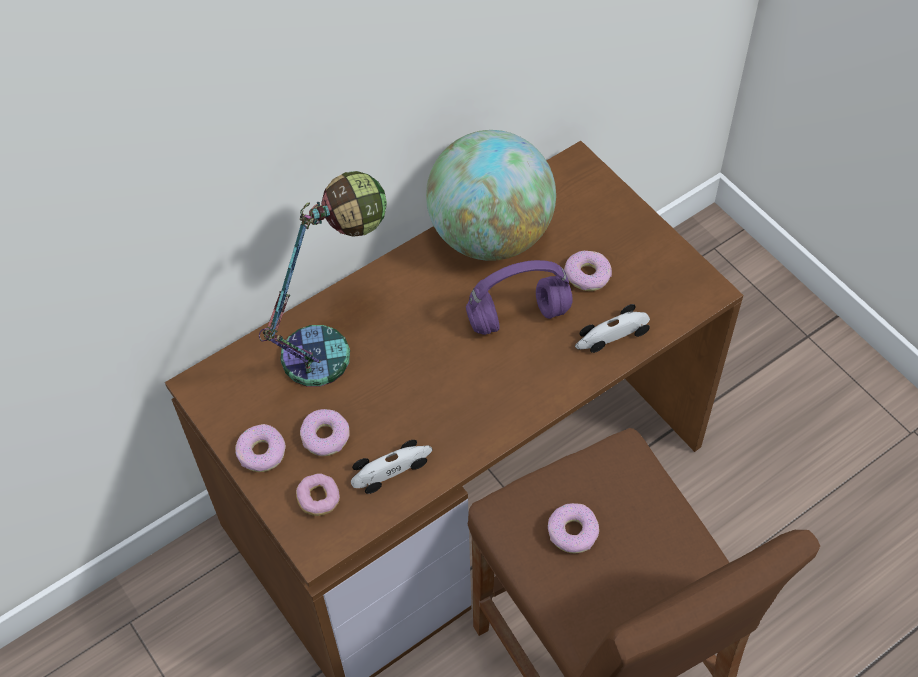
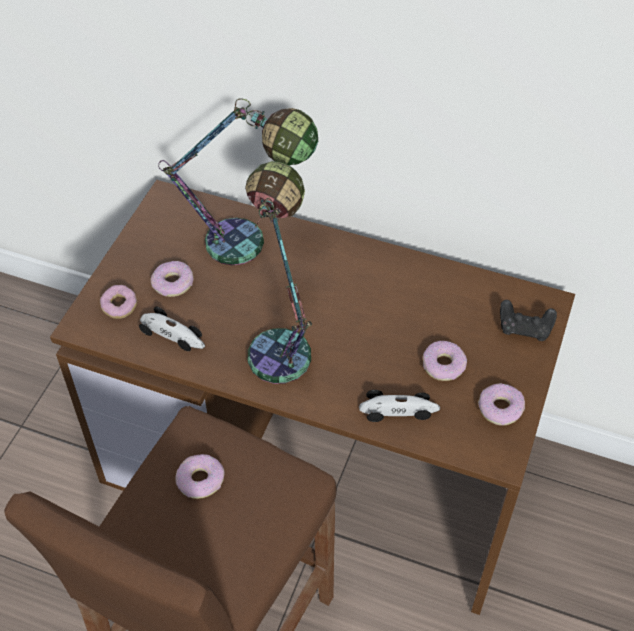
camera: 55 degrees right, 5 degrees down
donut [235,424,286,472] -> donut moved to [478,383,525,425]
globe [426,130,556,261] -> none
purple headphones [466,260,572,335] -> none
toy car [575,304,650,353] -> toy car turned 150 degrees clockwise [359,390,440,422]
none -> table lamp [245,161,312,384]
none -> black game controller [500,300,557,341]

